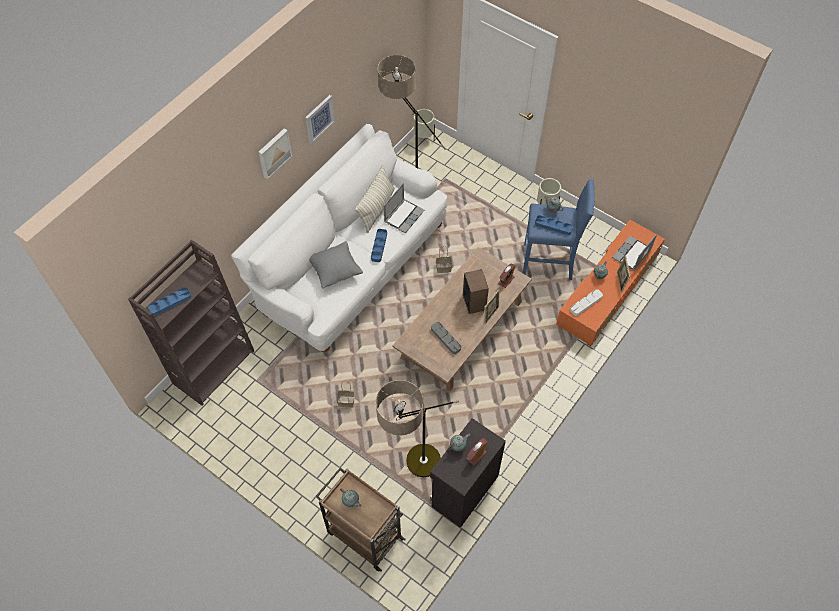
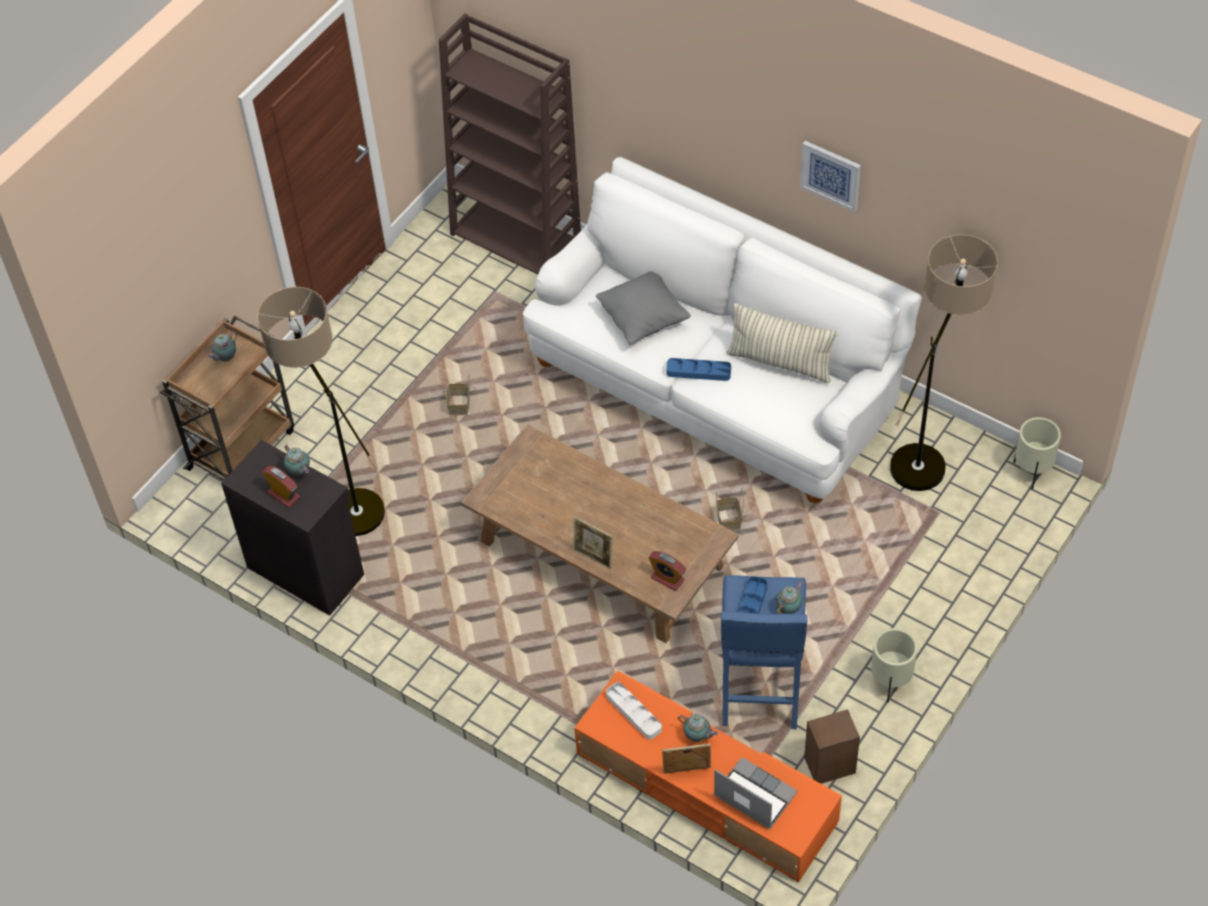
camera: 90 degrees right, 5 degrees down
blue tray [148,287,192,316] -> none
picture [258,128,292,179] -> none
laptop [384,183,425,234] -> none
grey tray [431,322,461,354] -> none
speaker [463,269,489,314] -> speaker moved to [804,709,860,784]

